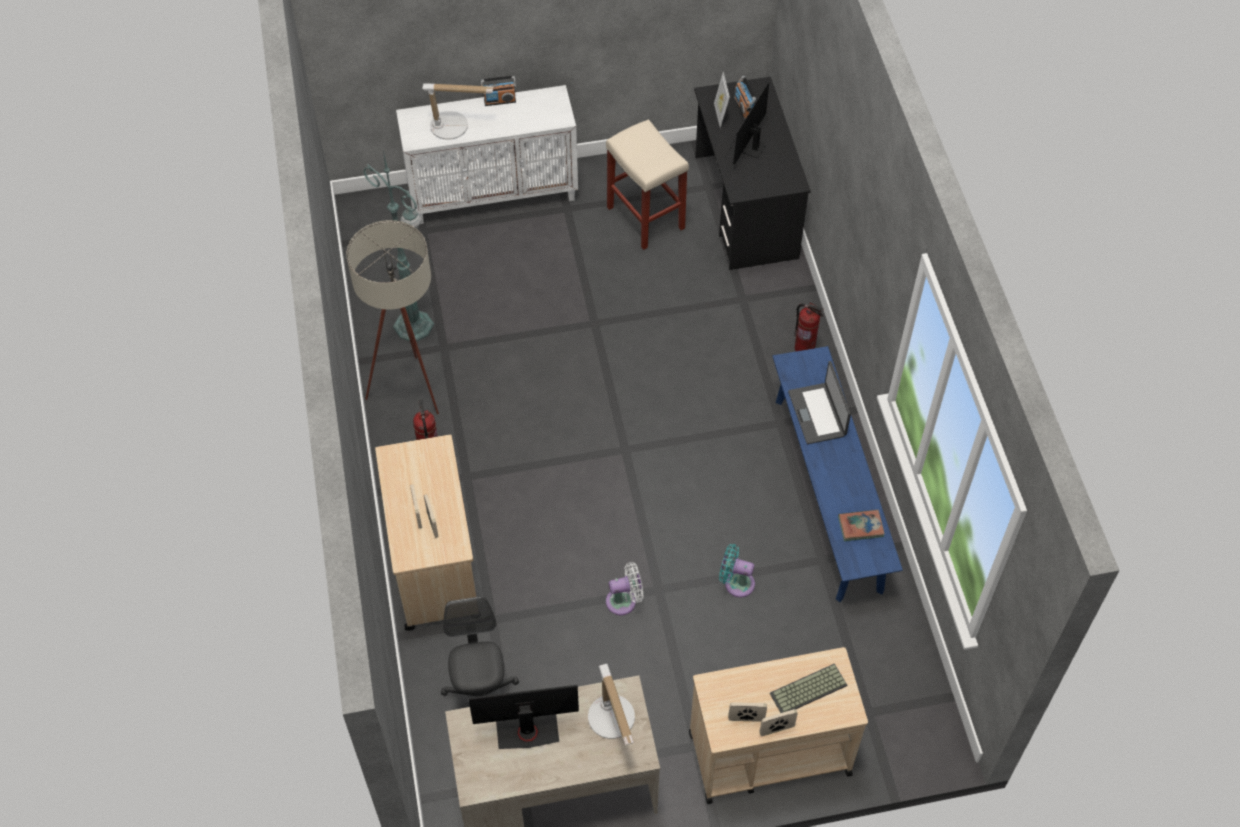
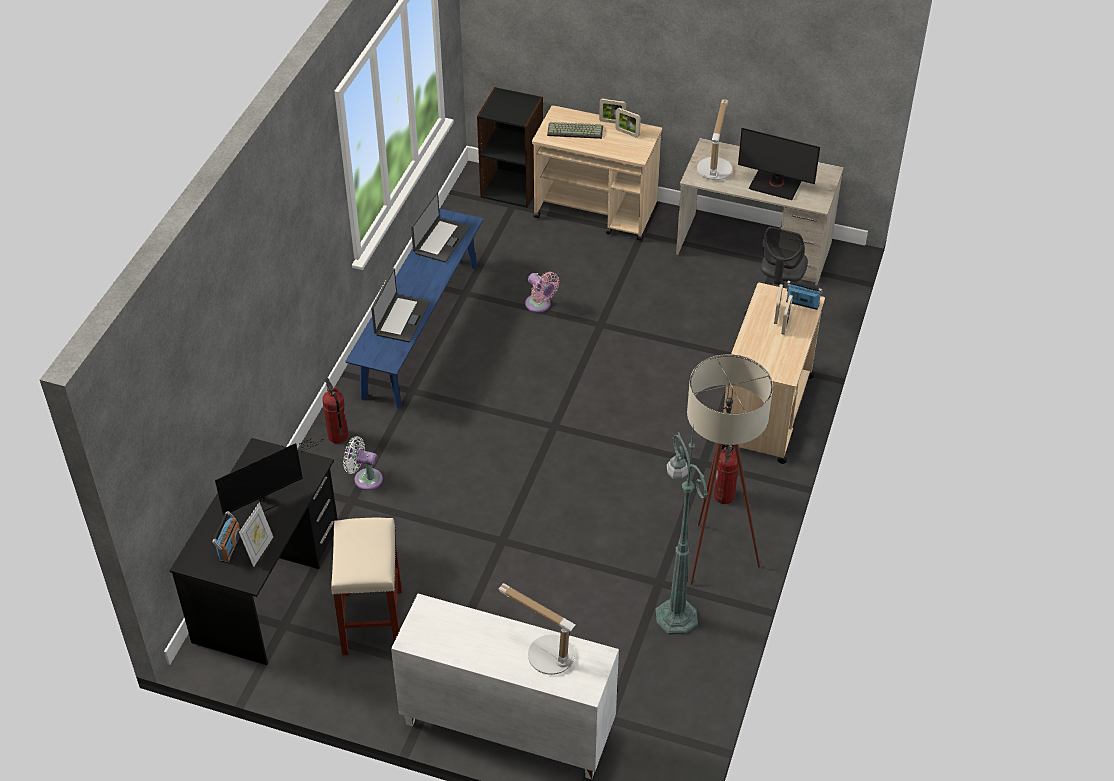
camera: 150 degrees left, 10 degrees down
radio [481,76,516,106] -> radio moved to [786,280,822,310]
white fan [606,562,644,615] -> white fan moved to [343,436,383,490]
turquoise fan [719,544,755,597] -> pink fan [525,272,560,313]
book [838,510,885,541] -> laptop [411,192,470,262]
none -> black bookcase [477,87,543,208]

